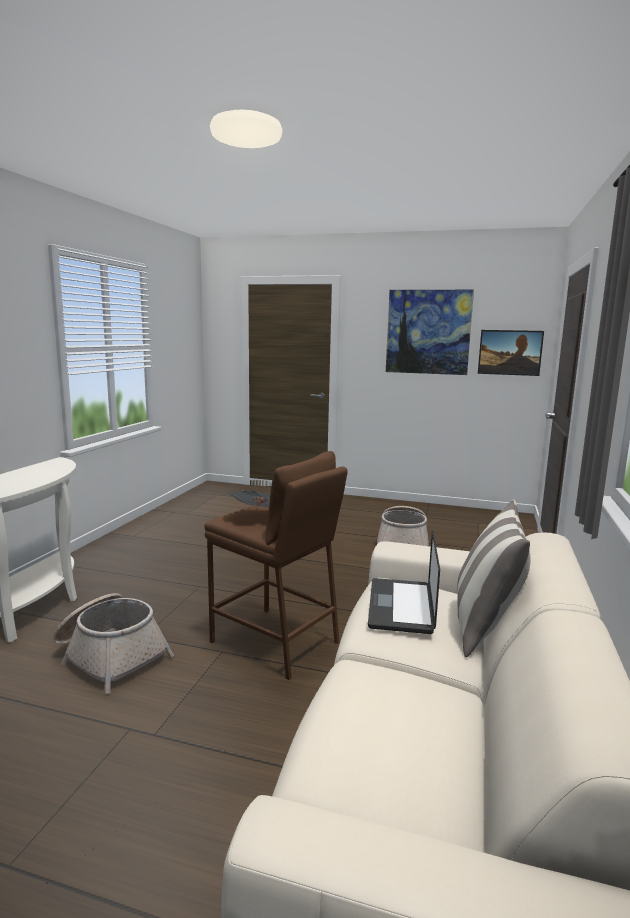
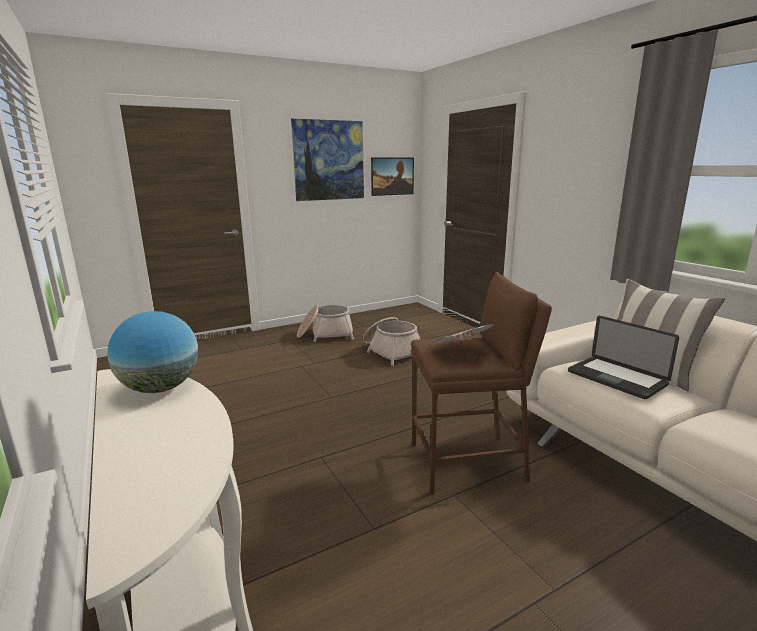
camera: 45 degrees left, 5 degrees up
basket [54,593,174,694] -> basket moved to [297,305,354,342]
none -> globe [107,311,198,393]

